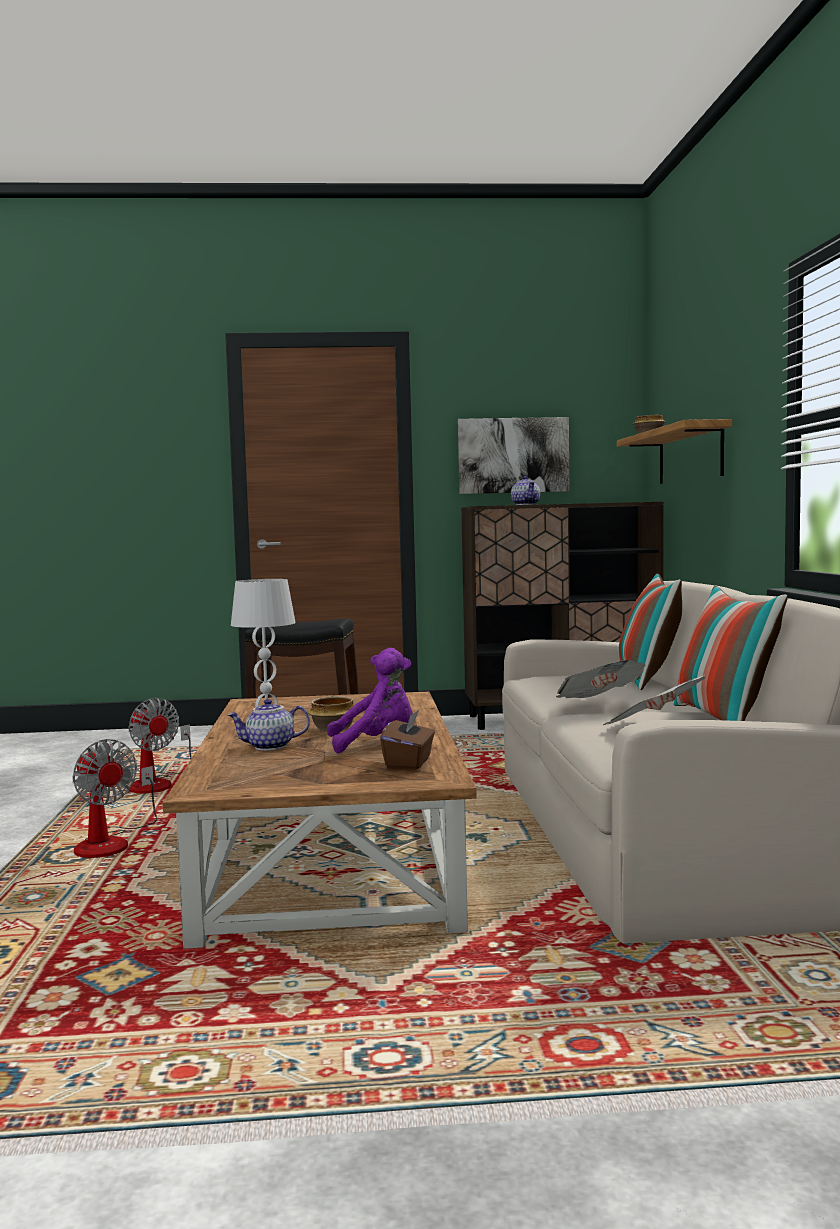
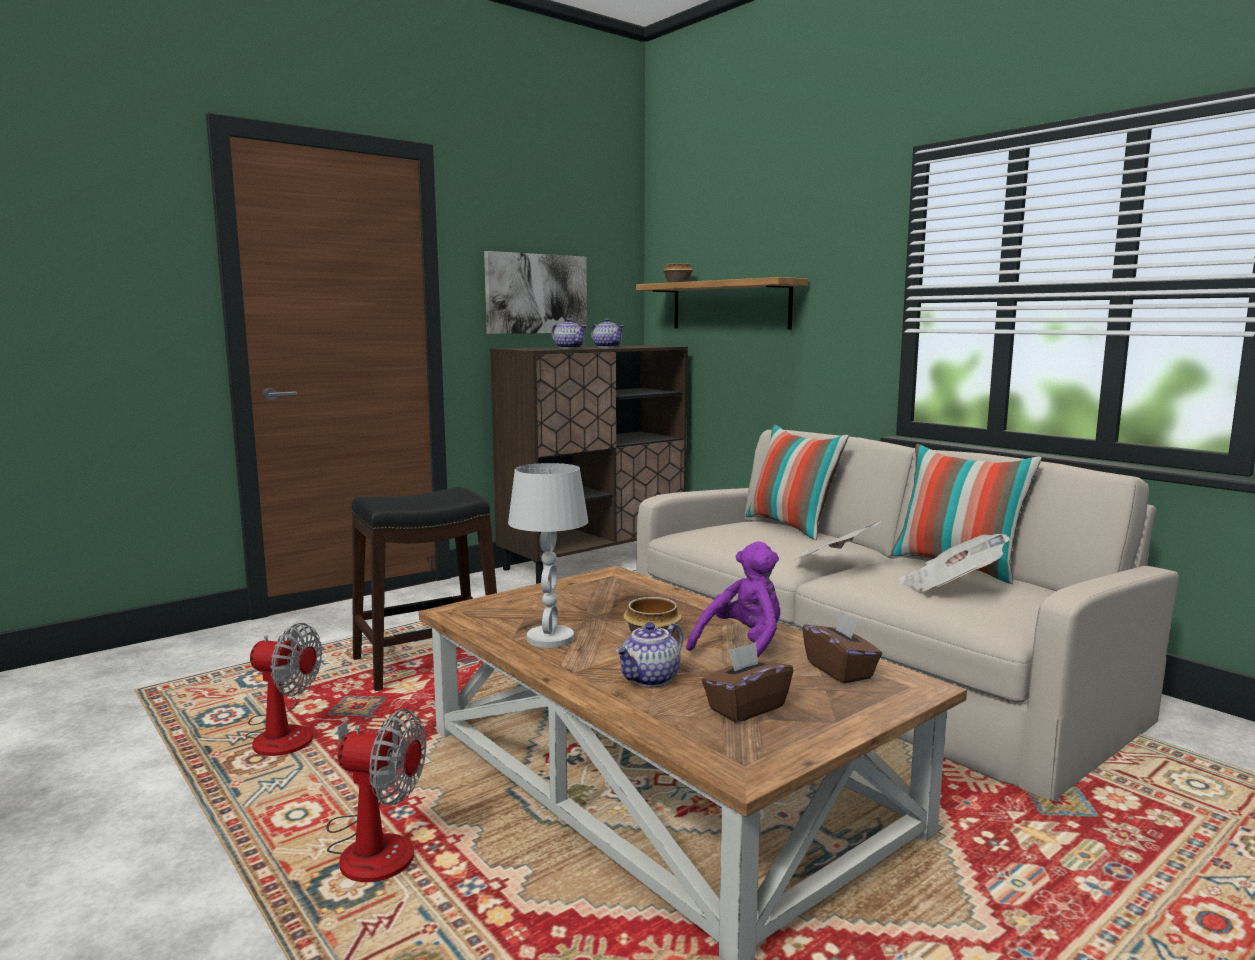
camera: 35 degrees left, 5 degrees up
none -> teapot [591,319,624,348]
none -> brown tissue box [701,642,794,723]

